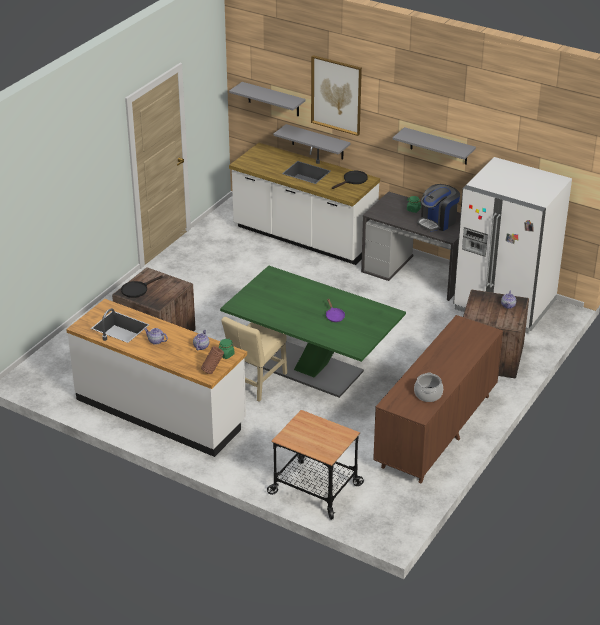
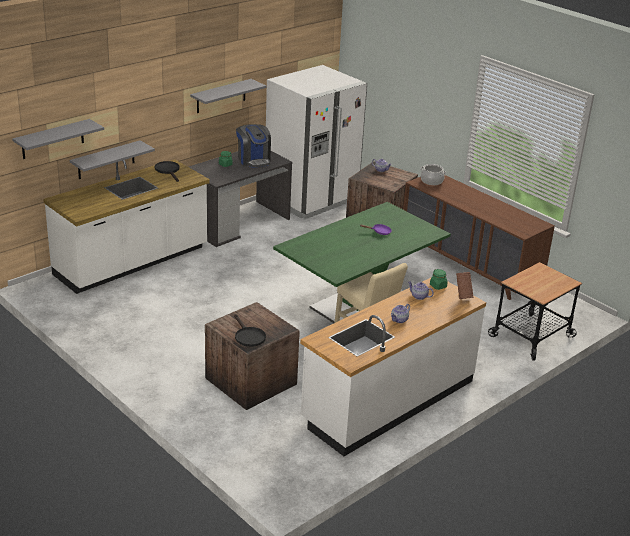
camera: 75 degrees left, 5 degrees down
picture [311,55,362,136] -> none
cooking pot [414,372,443,402] -> cooking pot moved to [420,164,446,185]

